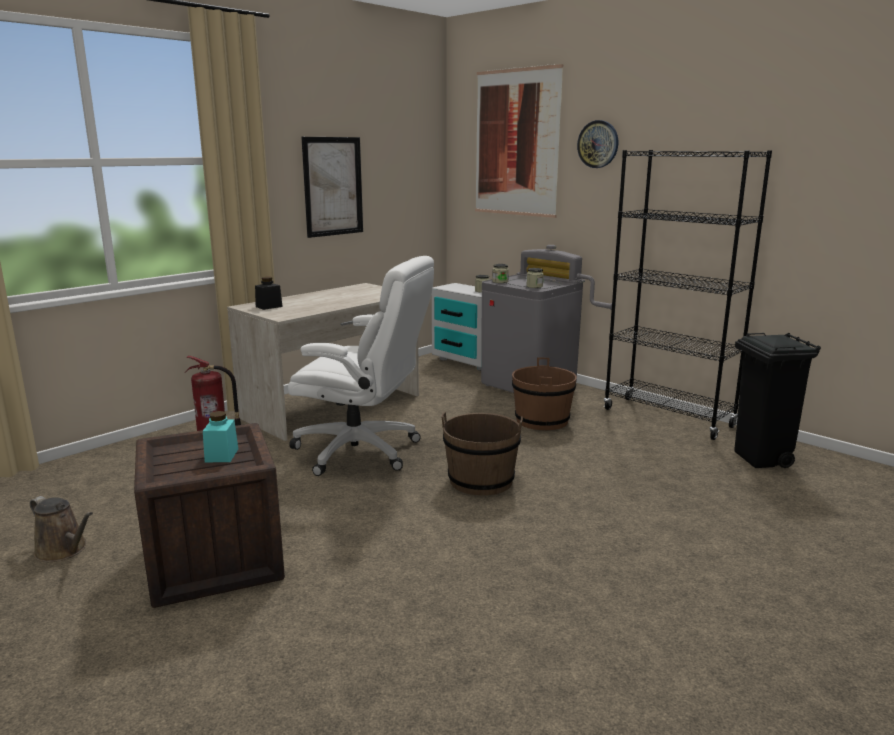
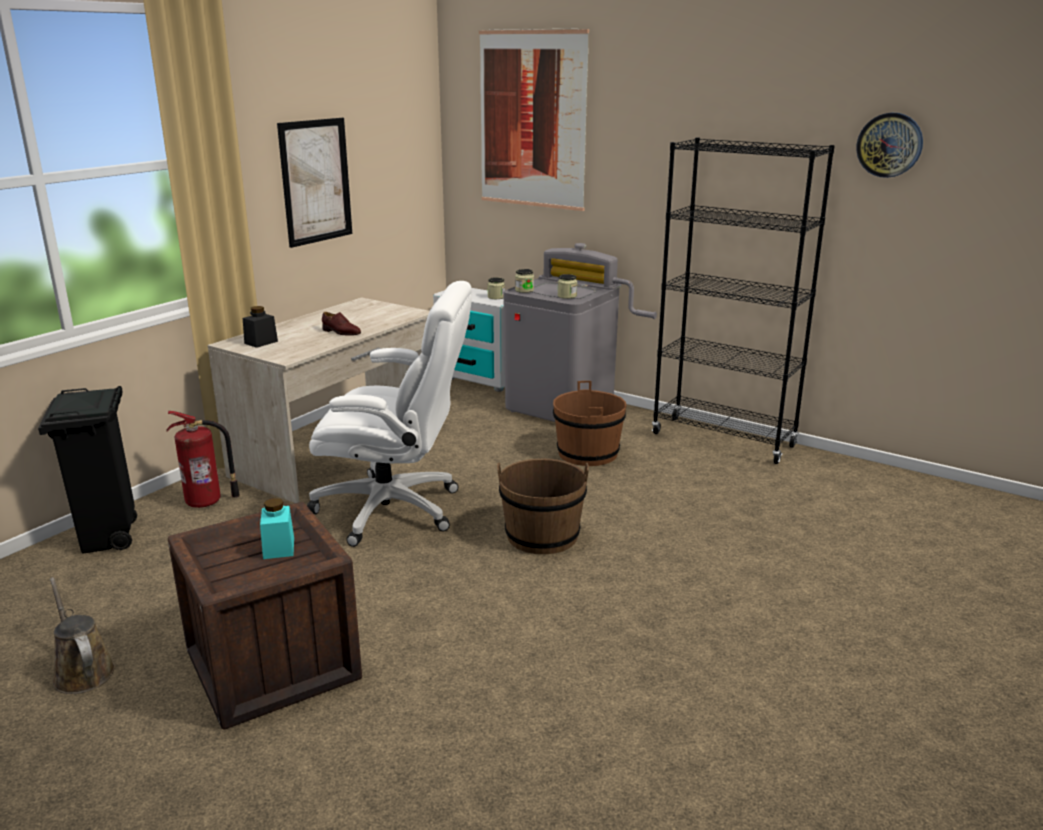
camera: 10 degrees left, 5 degrees up
brown watering can [30,496,93,562] -> brown watering can turned 150 degrees counterclockwise [50,577,115,694]
wall clock [577,120,618,168] -> wall clock moved to [856,113,923,178]
black trash can [734,333,821,468] -> black trash can moved to [38,386,137,554]
none -> brown shoe [322,312,361,336]

